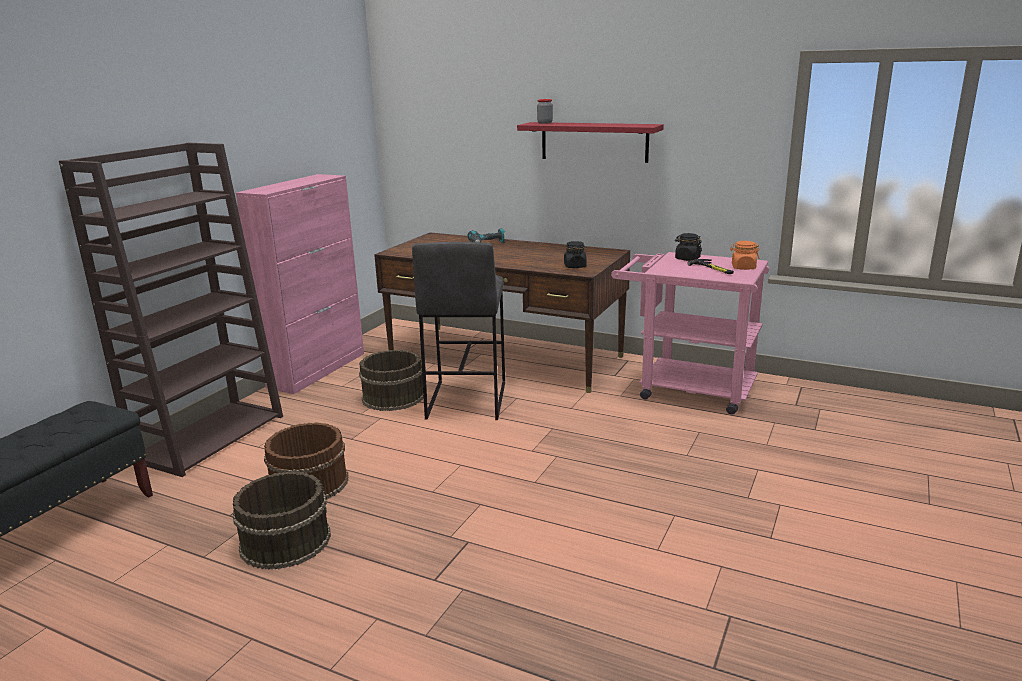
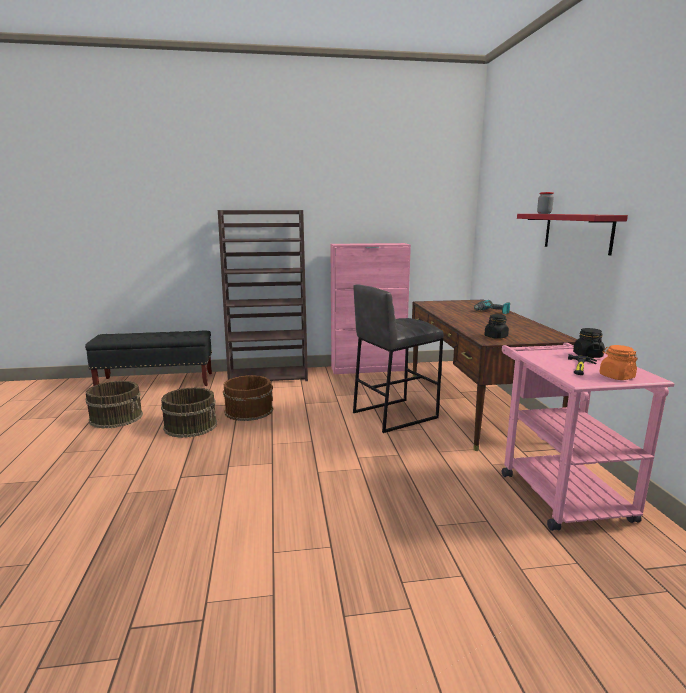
camera: 55 degrees right, 5 degrees down
brown bucket [359,350,424,411] -> brown bucket moved to [85,381,143,428]

